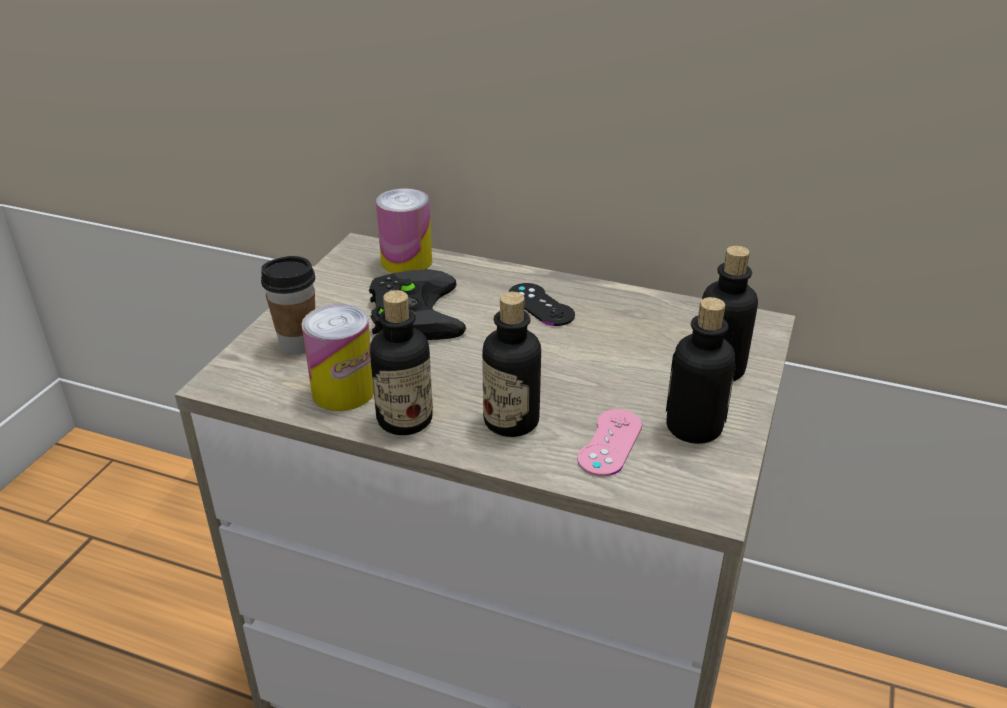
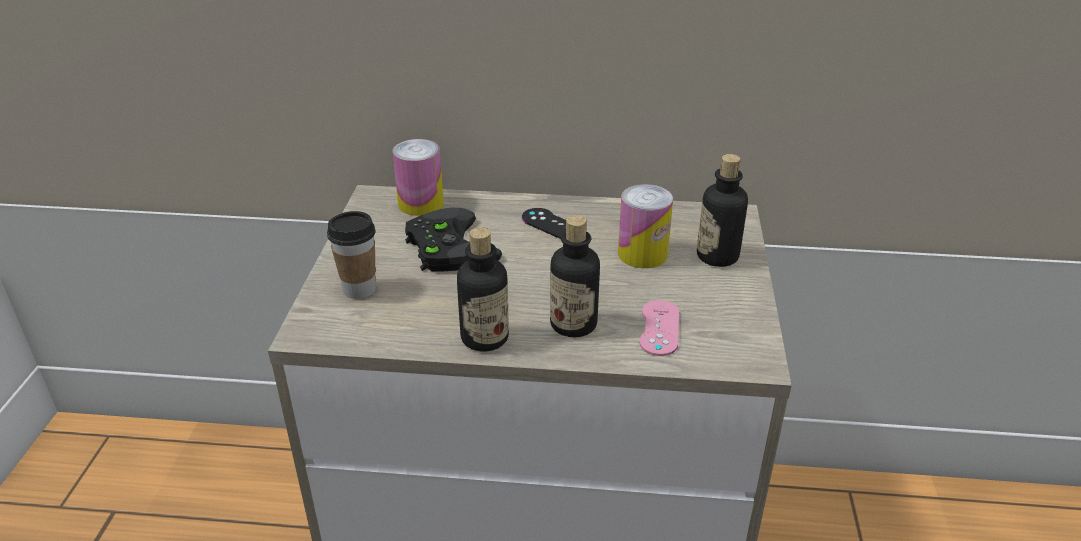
camera: 15 degrees left, 0 degrees up
can [301,304,374,411] -> can moved to [618,184,673,268]
bottle [666,297,736,444] -> none

